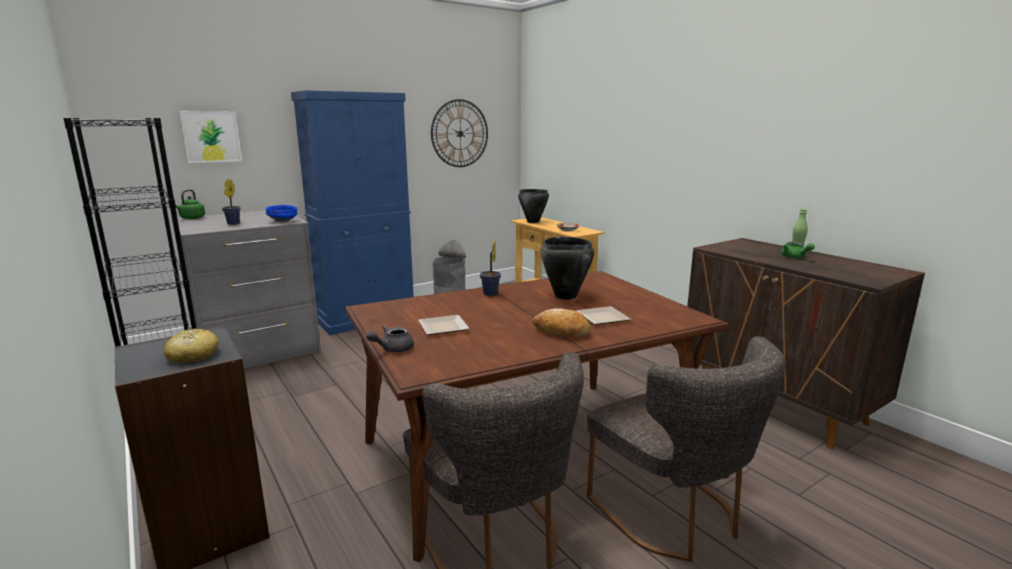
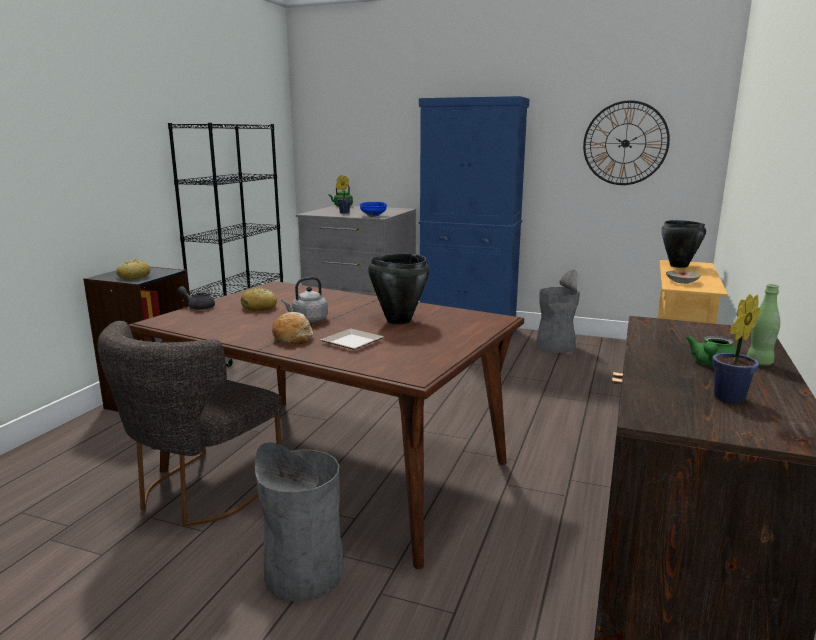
camera: 55 degrees right, 0 degrees up
picture [179,111,242,163] -> none
plate [419,315,470,335] -> bread [241,287,277,311]
potted plant [480,239,501,296] -> potted plant moved to [712,294,761,403]
grey chair [587,336,786,562] -> grey trash can [255,442,343,602]
none -> grey kettle [281,277,328,322]

